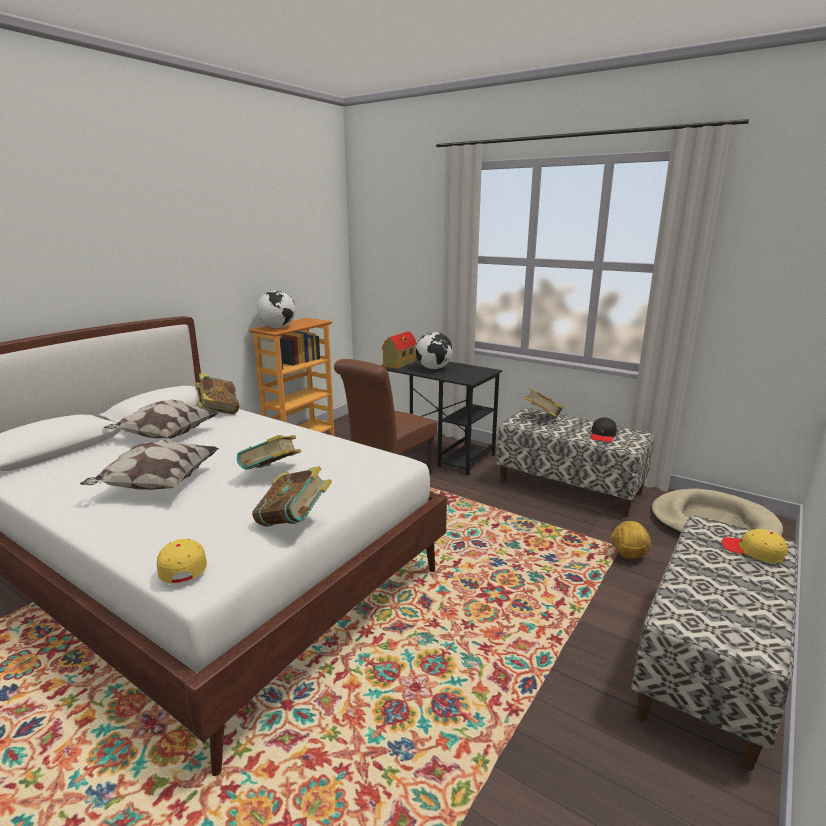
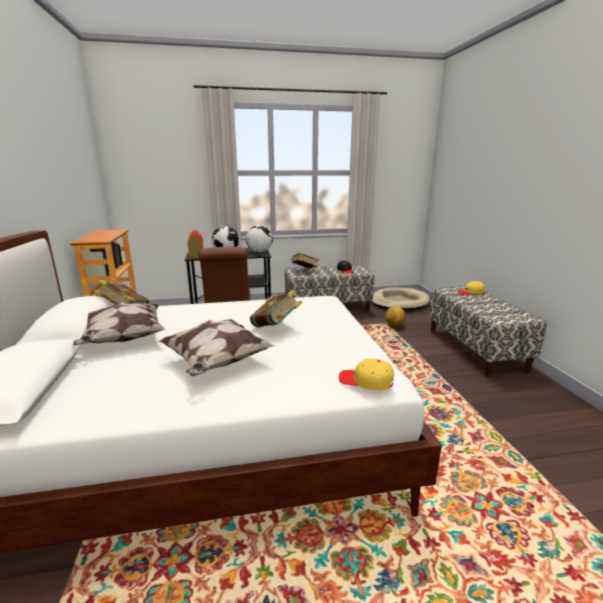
camera: 45 degrees left, 0 degrees up
book [252,466,332,527] -> none
globe [257,290,296,328] -> globe moved to [246,225,273,252]

